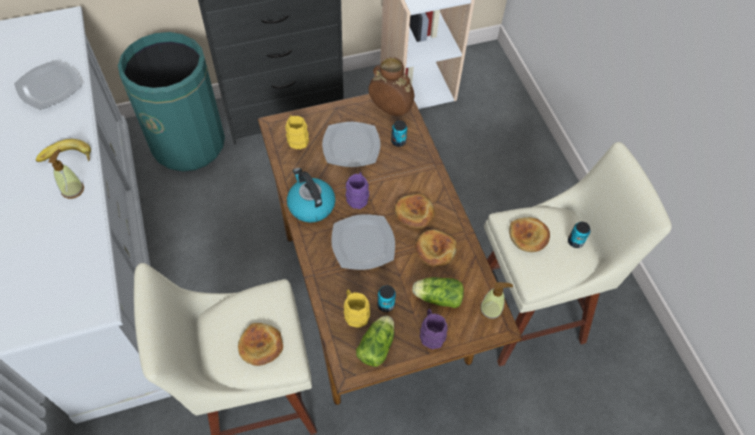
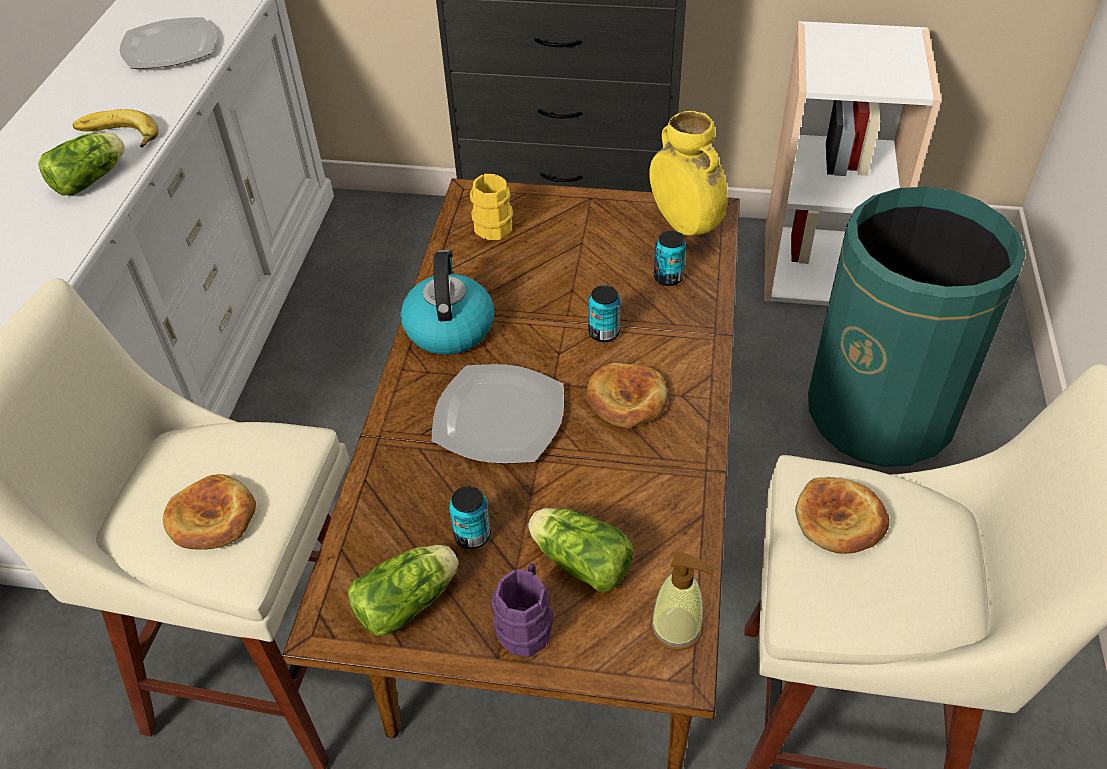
camera: 30 degrees right, 10 degrees down
soap dispenser [48,149,84,199] -> lettuce [38,133,125,195]
green trash can [118,32,225,171] -> green trash can moved to [808,187,1026,467]
plate [322,122,381,167] -> none
yellow mug [344,289,370,328] -> none
purple mug [346,172,369,209] -> none
brown vase [368,57,415,116] -> yellow vase [649,111,727,235]
bread [415,230,457,267] -> none
can [568,222,590,248] -> can moved to [588,285,621,342]

